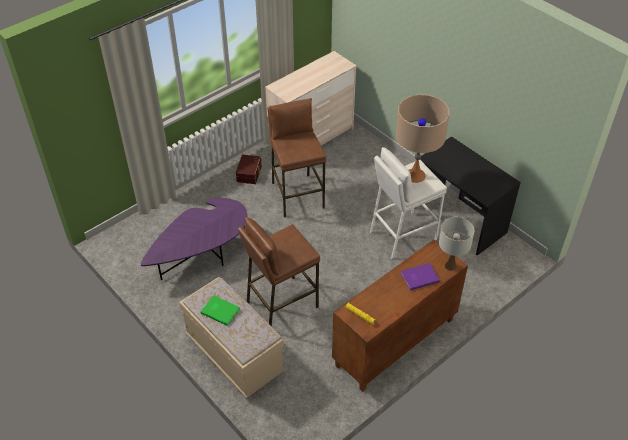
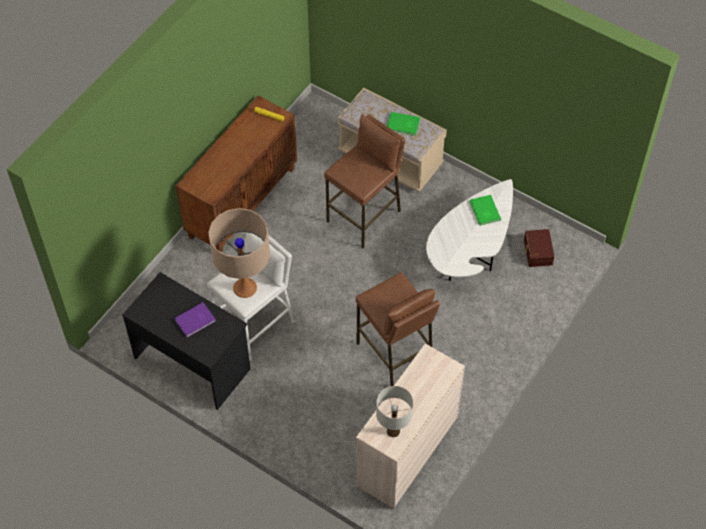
camera: 165 degrees right, 10 degrees up
purple coffee table [141,198,248,280] -> white coffee table [426,179,513,281]
brown storage box [236,154,262,184] -> brown storage box moved to [524,229,555,267]
purple book [401,263,440,290] -> purple book moved to [174,302,216,337]
white table lamp [439,217,475,271] -> white table lamp moved to [376,386,413,437]
none -> green book [470,195,501,226]

